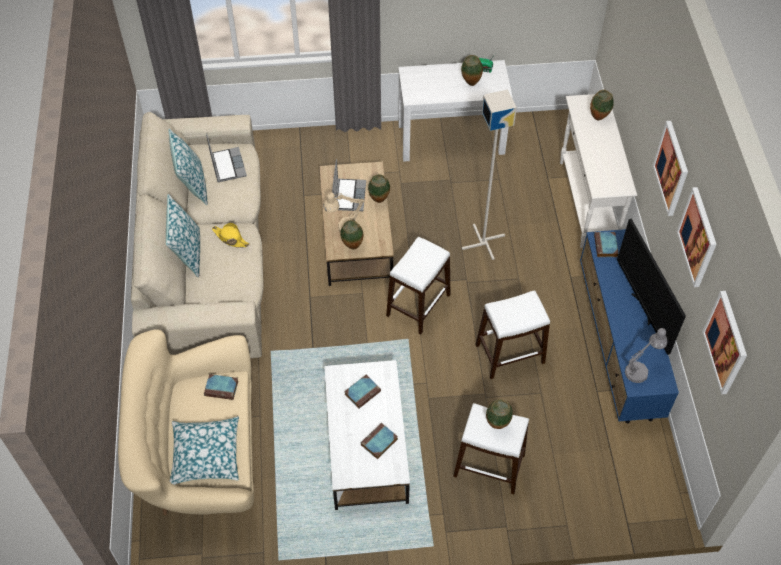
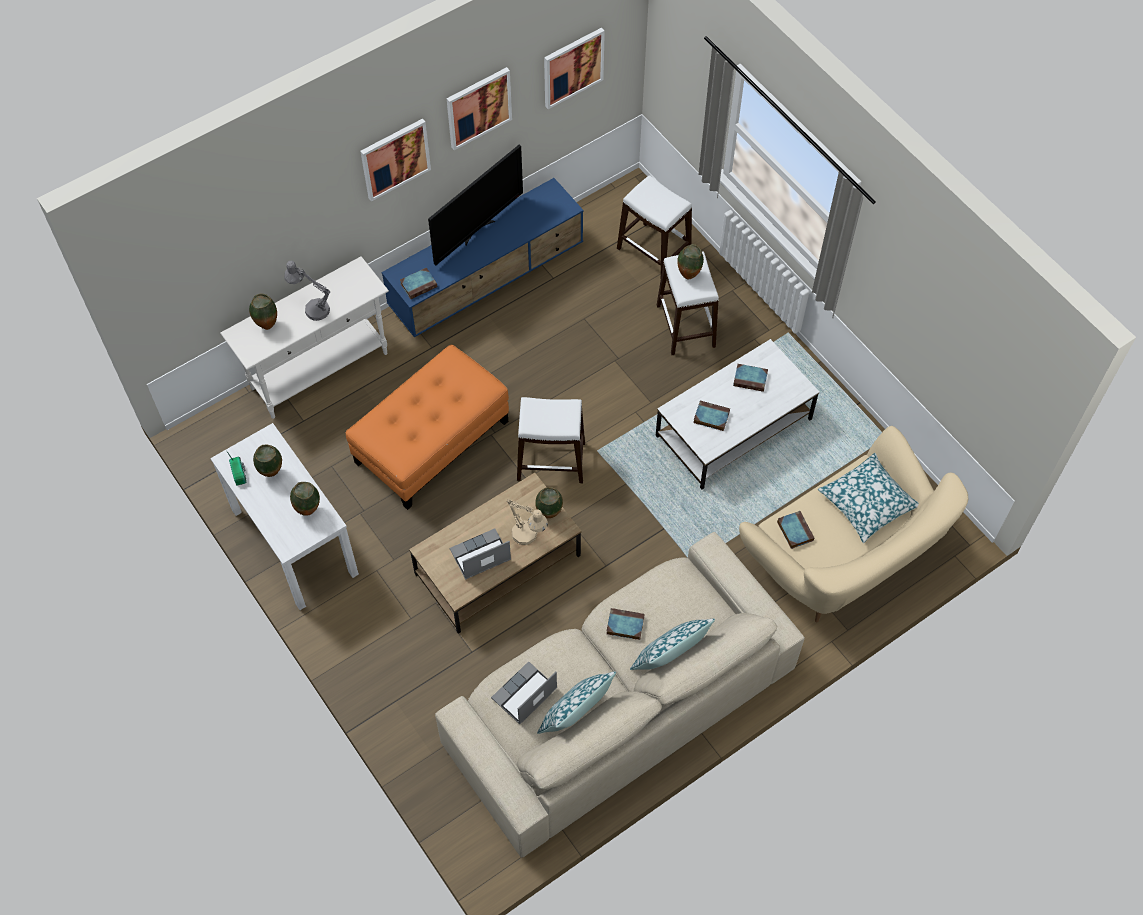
camera: 120 degrees left, 5 degrees up
yellow hat [212,223,250,248] -> book [606,608,645,640]
vase [368,174,390,203] -> vase moved to [290,482,320,516]
grey floor lamp [462,90,517,260] -> orange ottoman [346,345,509,510]
white stool [476,290,550,379] -> white stool moved to [617,175,692,275]
grey table lamp [625,328,667,383] -> grey table lamp moved to [284,261,330,321]

